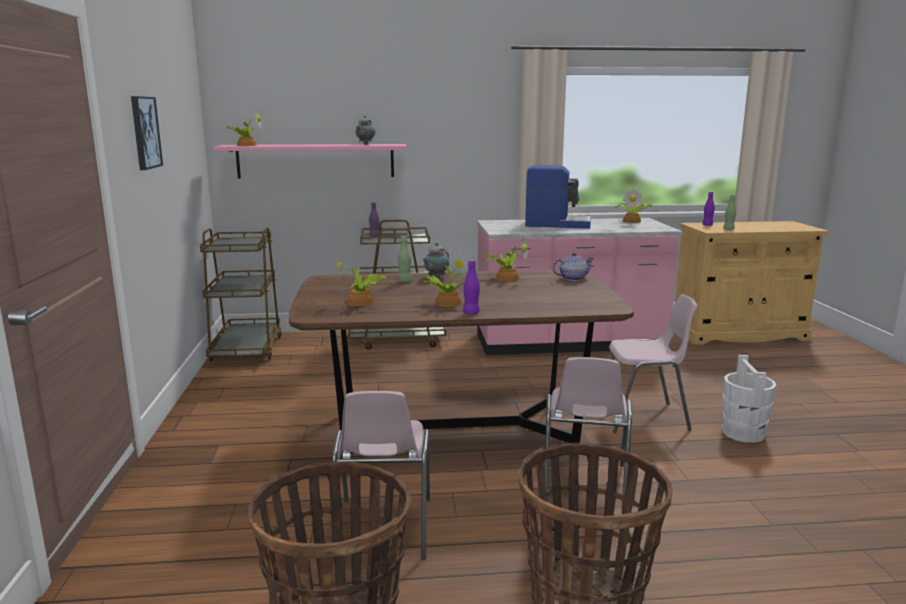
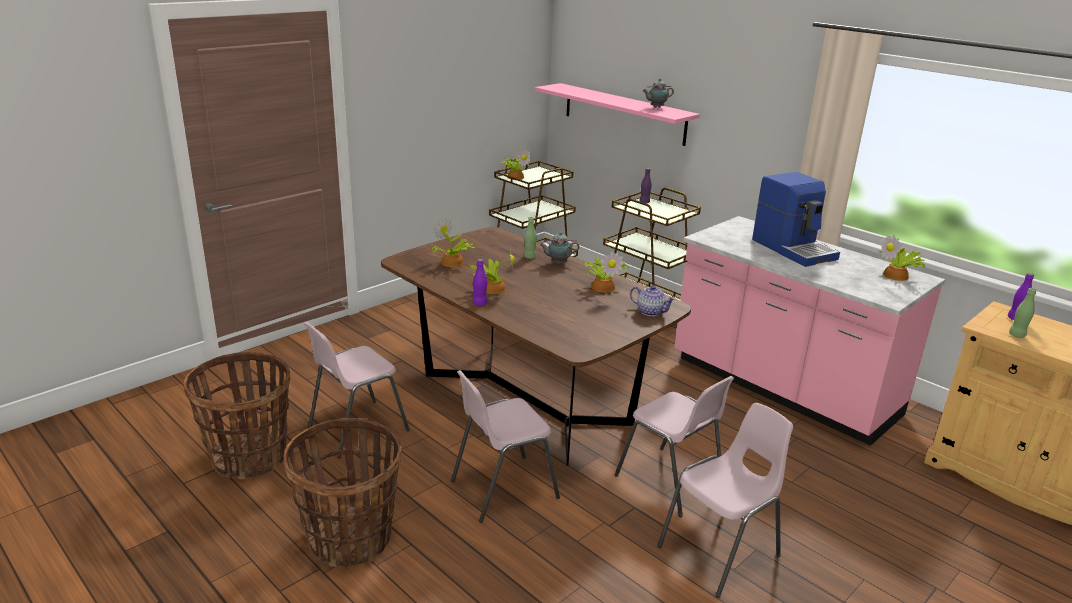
camera: 50 degrees right, 10 degrees up
picture [131,96,163,170] -> none
potted plant [226,111,261,146] -> potted plant moved to [500,148,531,180]
white bucket [722,355,776,443] -> pink chair [658,403,793,598]

